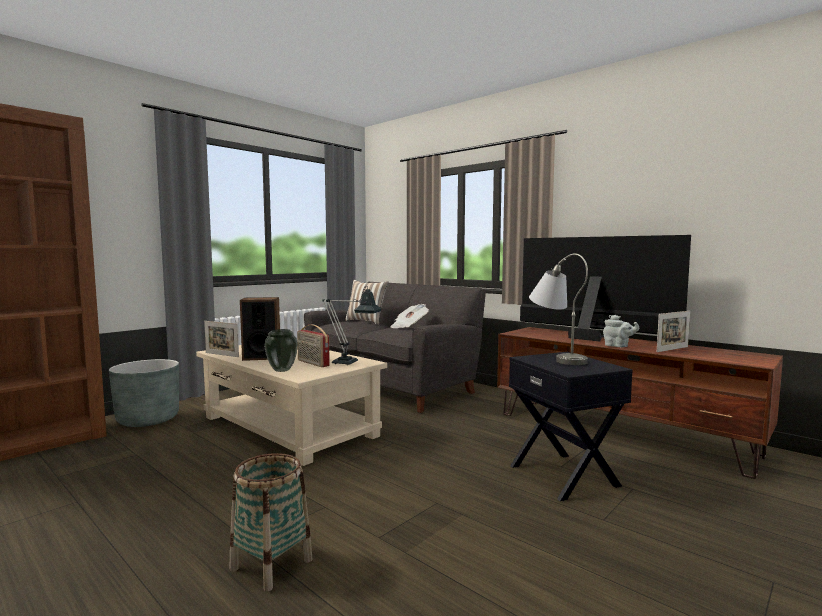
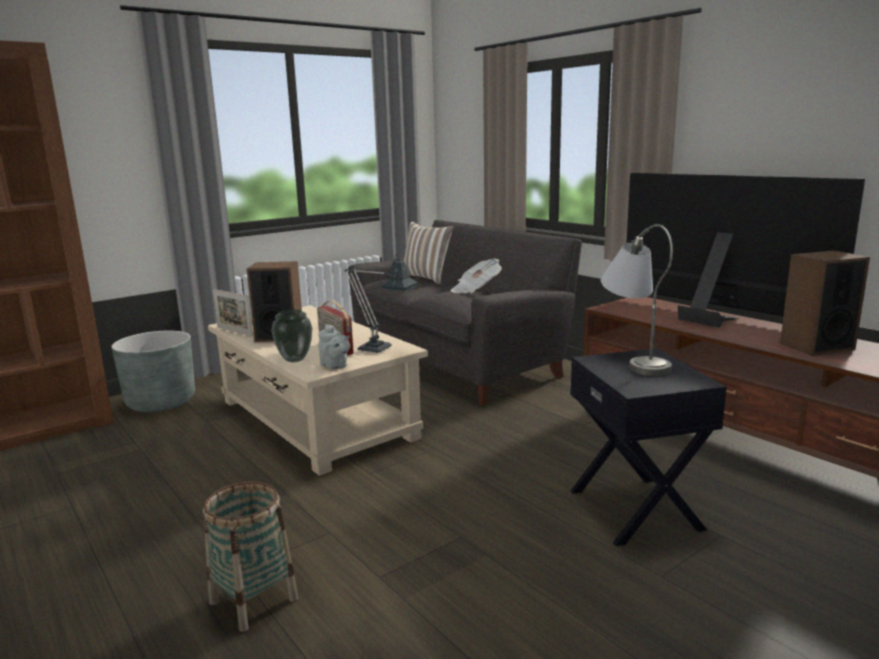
camera: 10 degrees right, 10 degrees up
grey teapot [603,315,639,347] -> grey teapot moved to [318,324,350,369]
picture frame [657,311,690,352] -> speaker [780,250,870,356]

